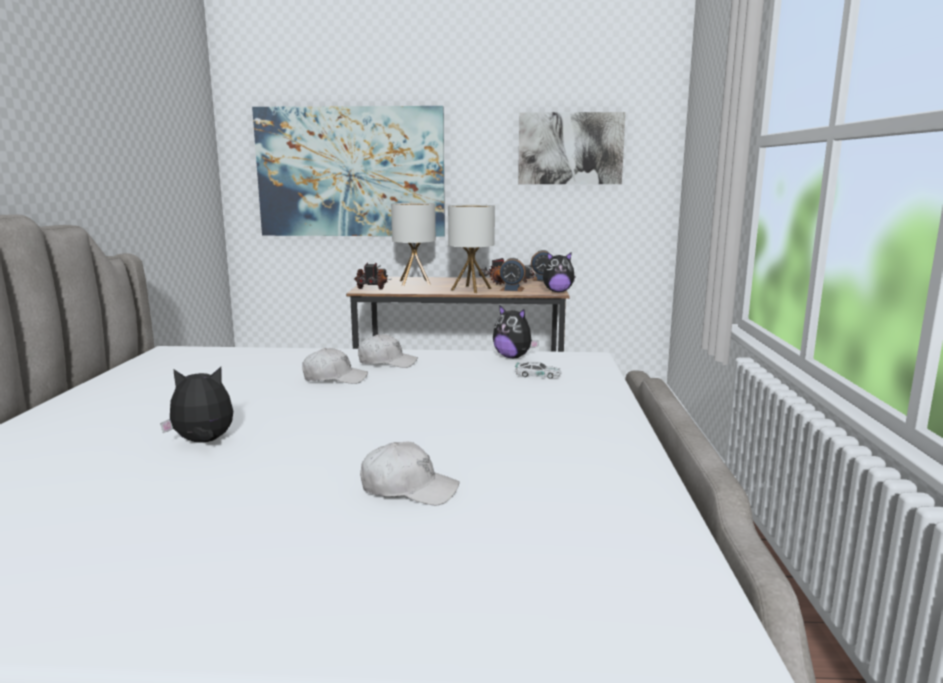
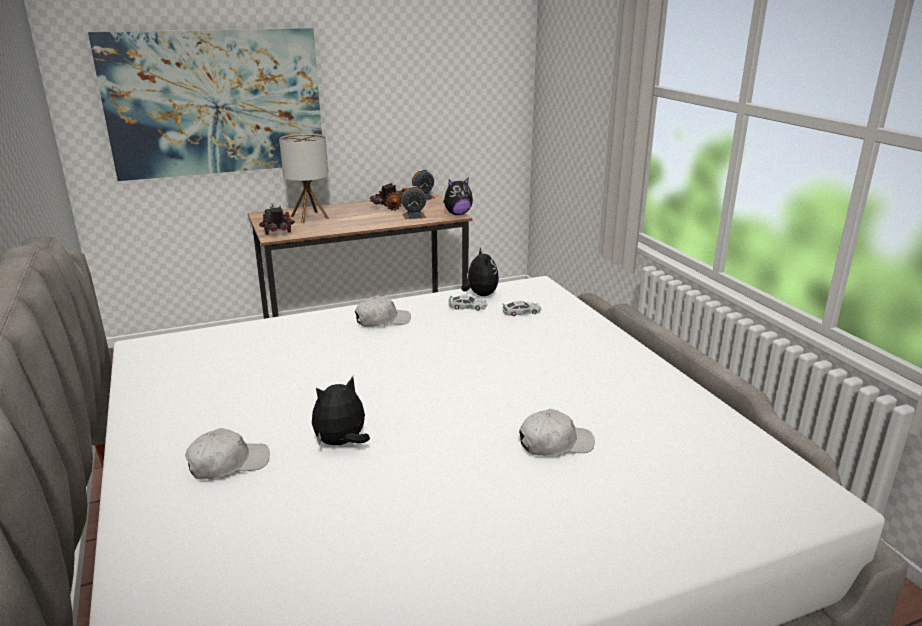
camera: 25 degrees left, 10 degrees up
white cap [302,348,368,384] -> white cap moved to [185,428,270,479]
table lamp [448,205,495,293] -> none
plush toy [493,305,539,358] -> plush toy turned 120 degrees counterclockwise [461,248,499,296]
picture [518,112,626,184] -> none
none -> toy car [448,295,487,311]

